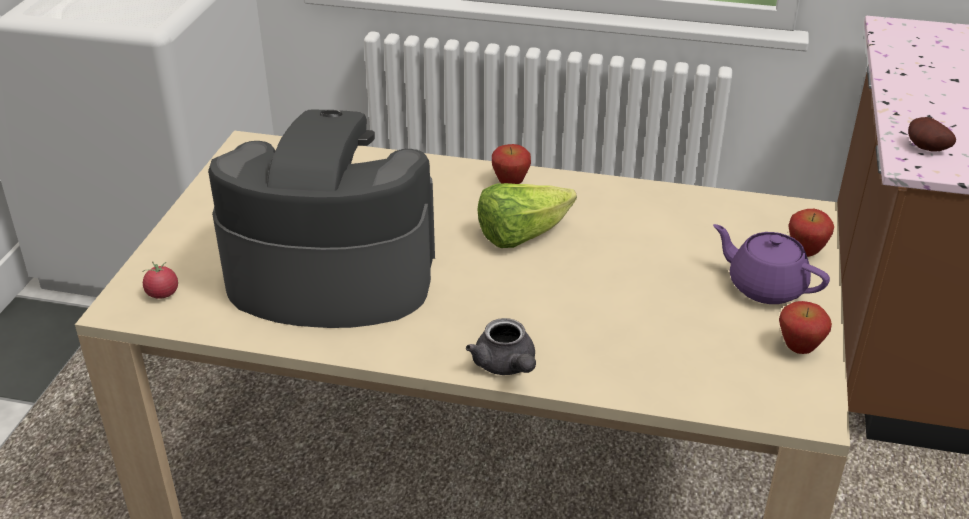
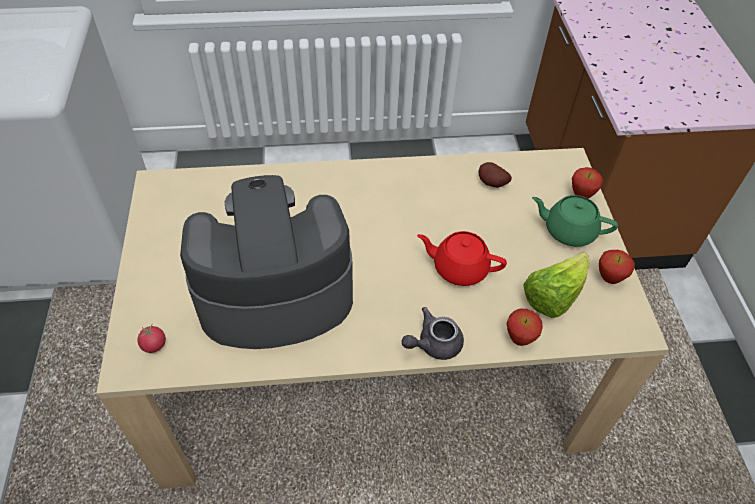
camera: 20 degrees left, 15 degrees up
grey teapot [466,318,536,375] -> grey teapot turned 105 degrees clockwise [402,307,464,360]
lettuce [478,183,577,248] -> lettuce moved to [523,252,589,318]
apple [492,144,531,184] -> apple moved to [506,308,543,346]
purple teapot [713,224,830,304] -> green teapot [532,195,618,247]
potato [908,117,956,152] -> potato moved to [479,162,512,188]
none -> red teapot [417,231,507,286]

